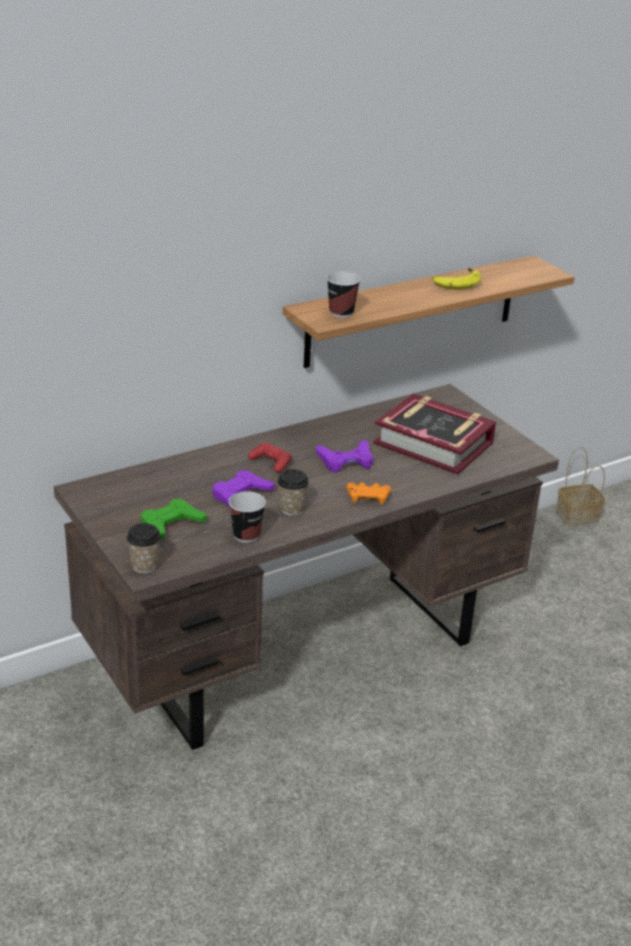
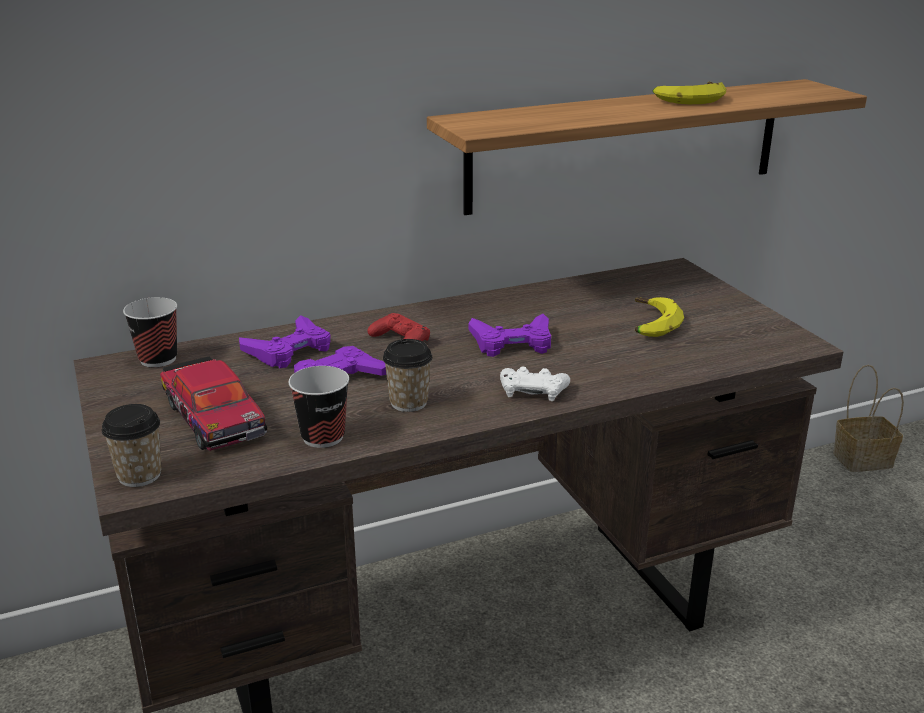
camera: 10 degrees right, 5 degrees down
green game controller [141,499,207,540] -> toy car [160,356,267,451]
cup [327,272,361,318] -> cup moved to [123,297,177,367]
orange game controller [346,483,391,504] -> white game controller [500,366,570,401]
book [373,393,496,474] -> banana [635,297,684,337]
none -> purple game controller [239,315,331,368]

